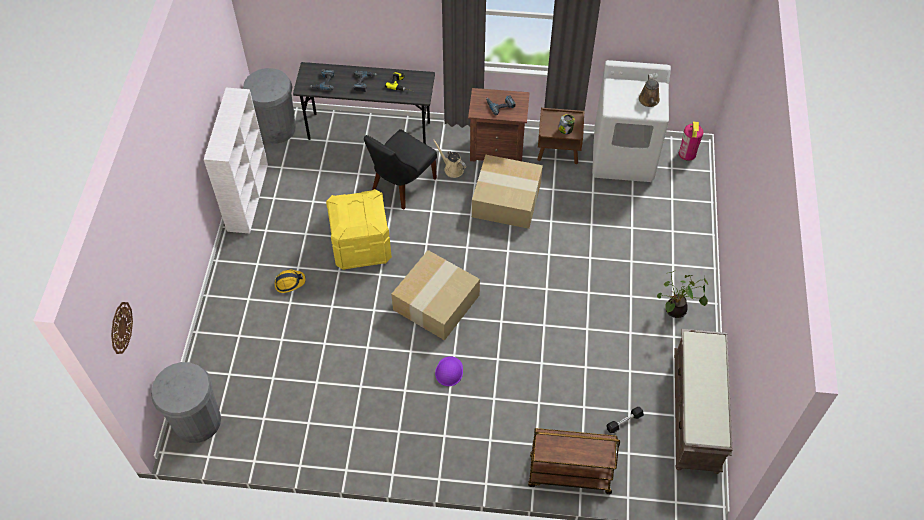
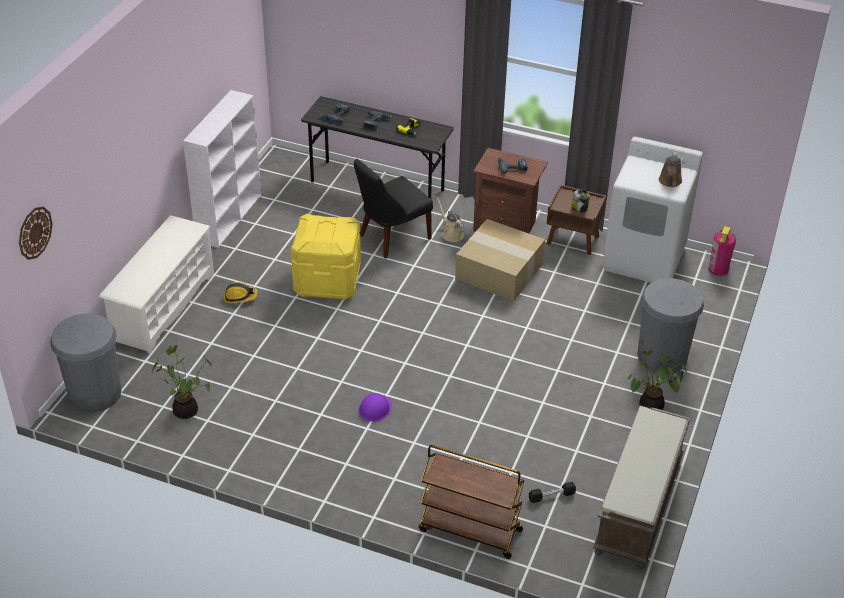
camera: 15 degrees right, 15 degrees down
grey trash can [243,68,296,144] -> grey trash can moved to [637,278,704,374]
cardboard box [391,250,480,340] -> none
none -> white shoe rack [99,215,214,354]
none -> potted plant [151,345,212,419]

